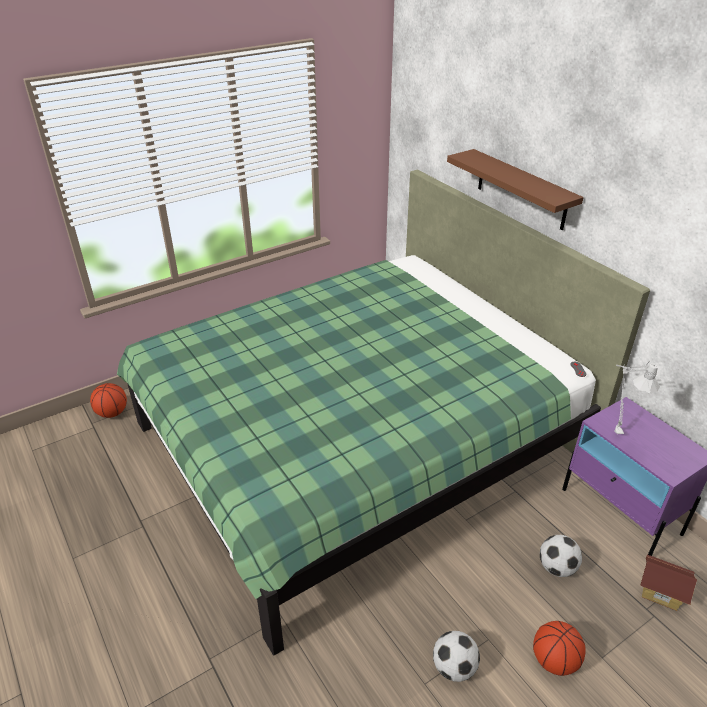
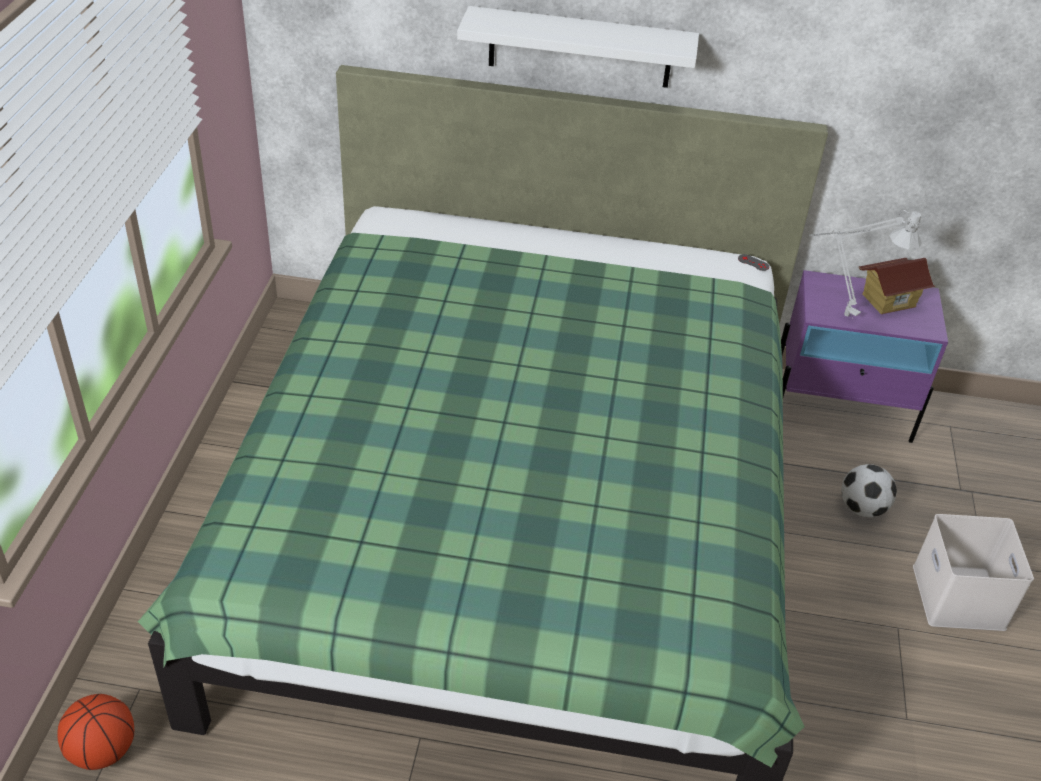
camera: 50 degrees left, 5 degrees up
football [433,631,480,682] -> none
brown shelf [447,149,584,230] -> white shelf [457,6,699,88]
basketball [533,621,586,676] -> white storage box [913,514,1034,631]
toy house [641,555,697,611] -> toy house moved to [859,258,936,314]

